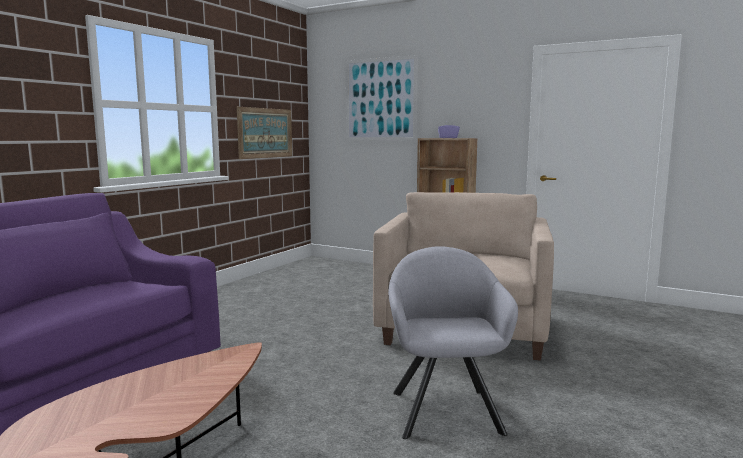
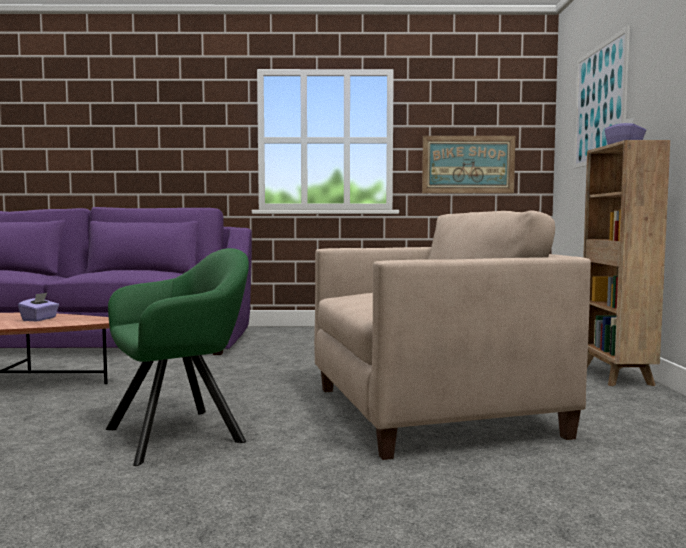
camera: 60 degrees right, 5 degrees down
grey armchair [388,246,518,439] -> green armchair [106,248,249,466]
none -> purple tissue box [18,293,59,321]

